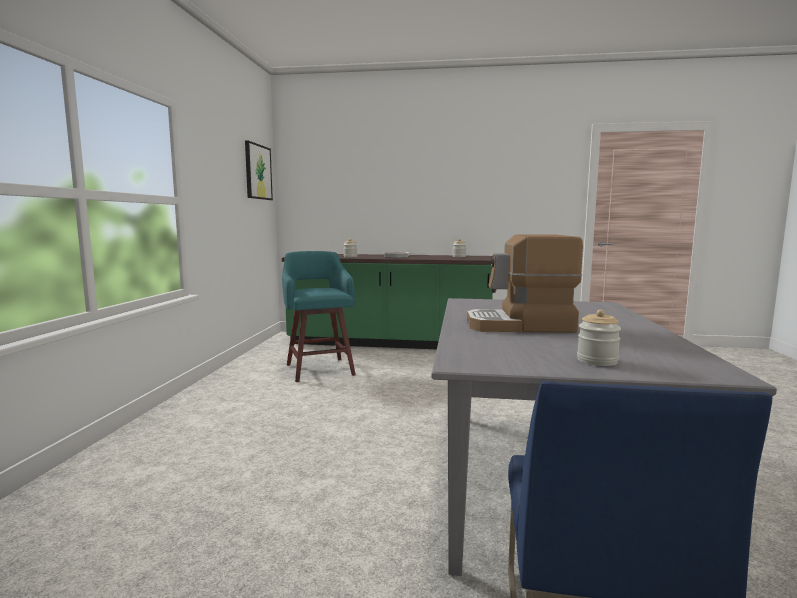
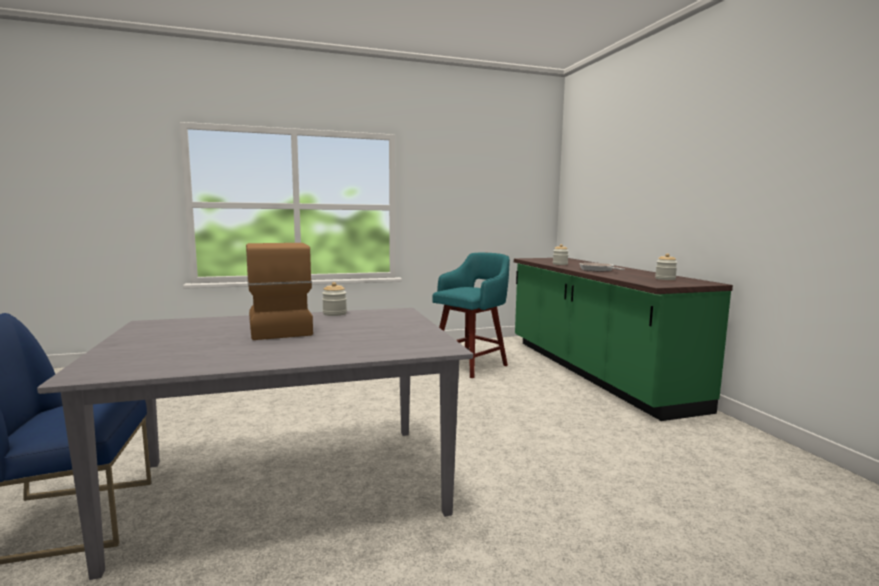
camera: 65 degrees right, 0 degrees up
picture [245,140,273,200] -> none
jar [577,309,621,366] -> jar moved to [322,282,347,316]

